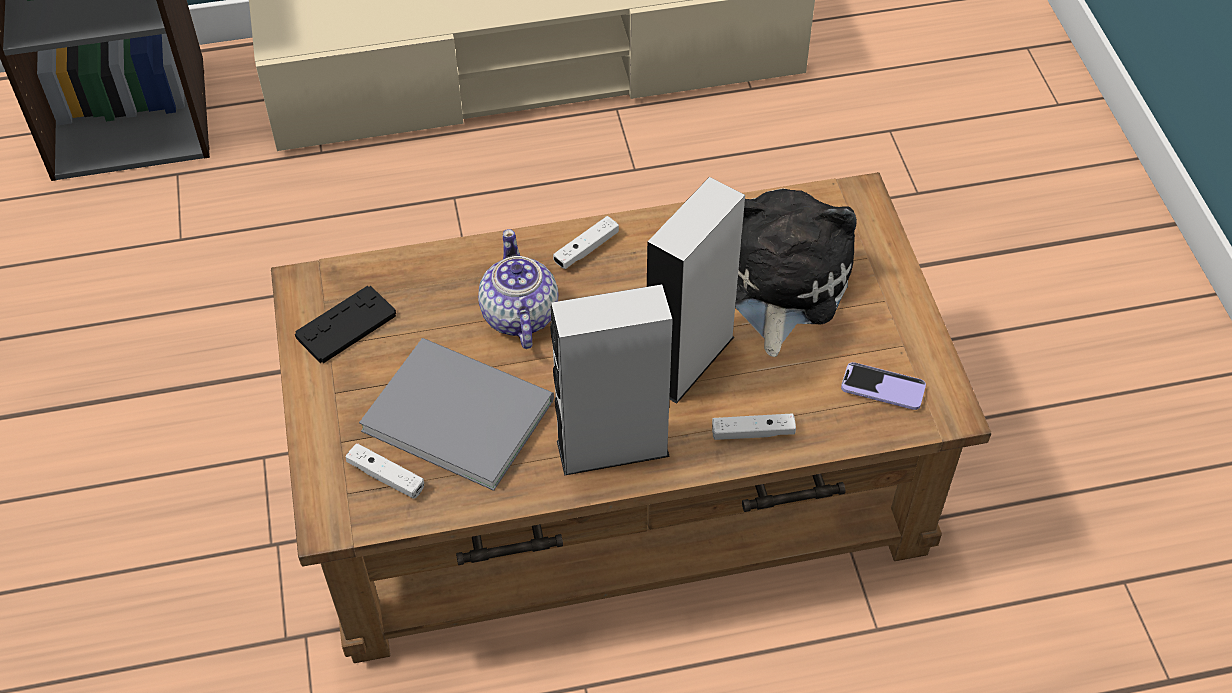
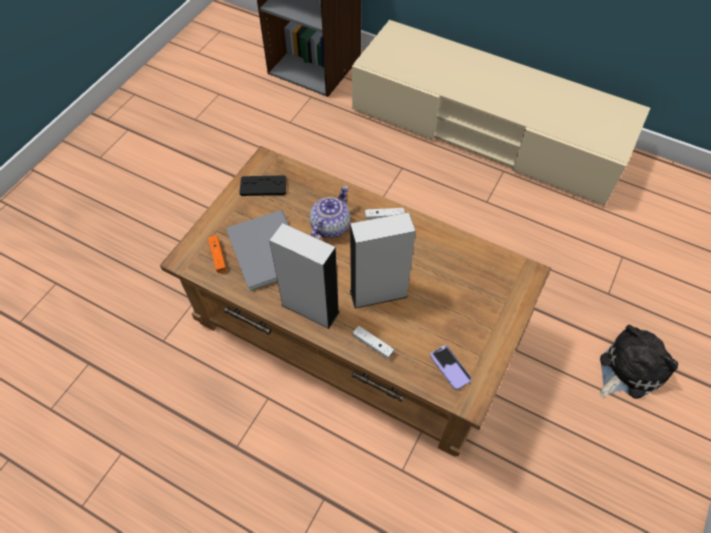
camera: 40 degrees right, 5 degrees up
white game controller [346,443,424,499] -> orange game controller [208,235,226,273]
plush toy [735,189,857,357] -> plush toy moved to [600,325,678,399]

